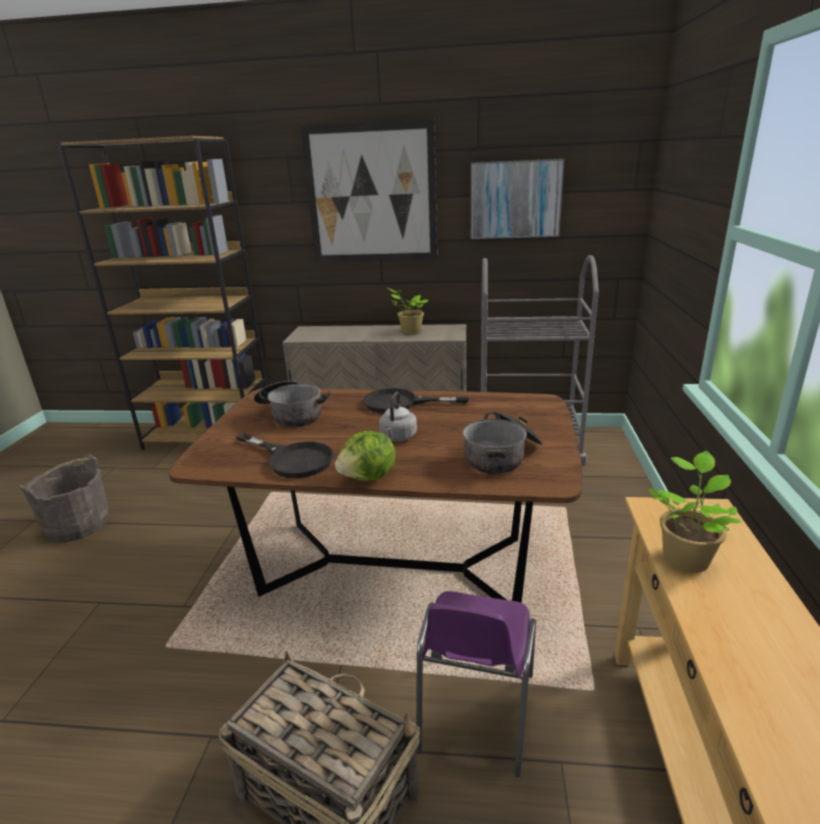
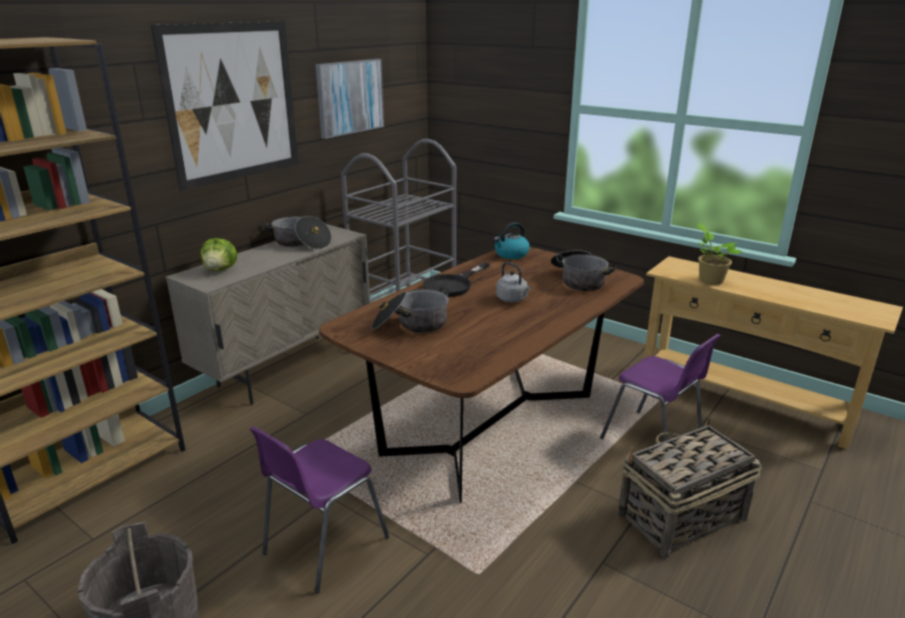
camera: 60 degrees left, 0 degrees up
black frying pan [236,433,334,478] -> none
lettuce [335,431,396,481] -> lettuce moved to [200,238,237,271]
potted plant [387,288,428,334] -> cooking pot [264,216,332,249]
none -> purple chair [250,426,390,594]
none -> kettle [494,222,530,259]

